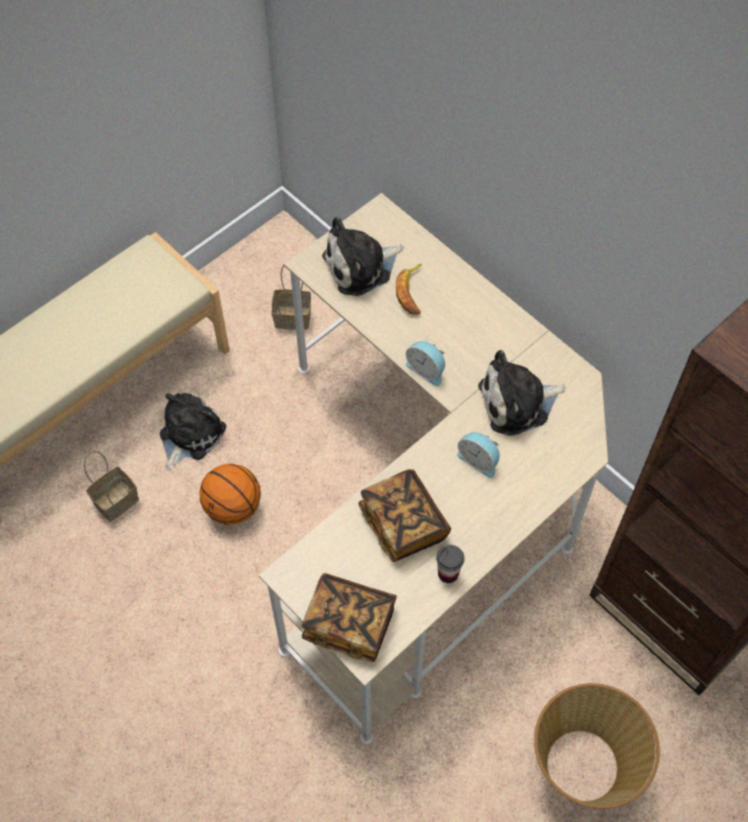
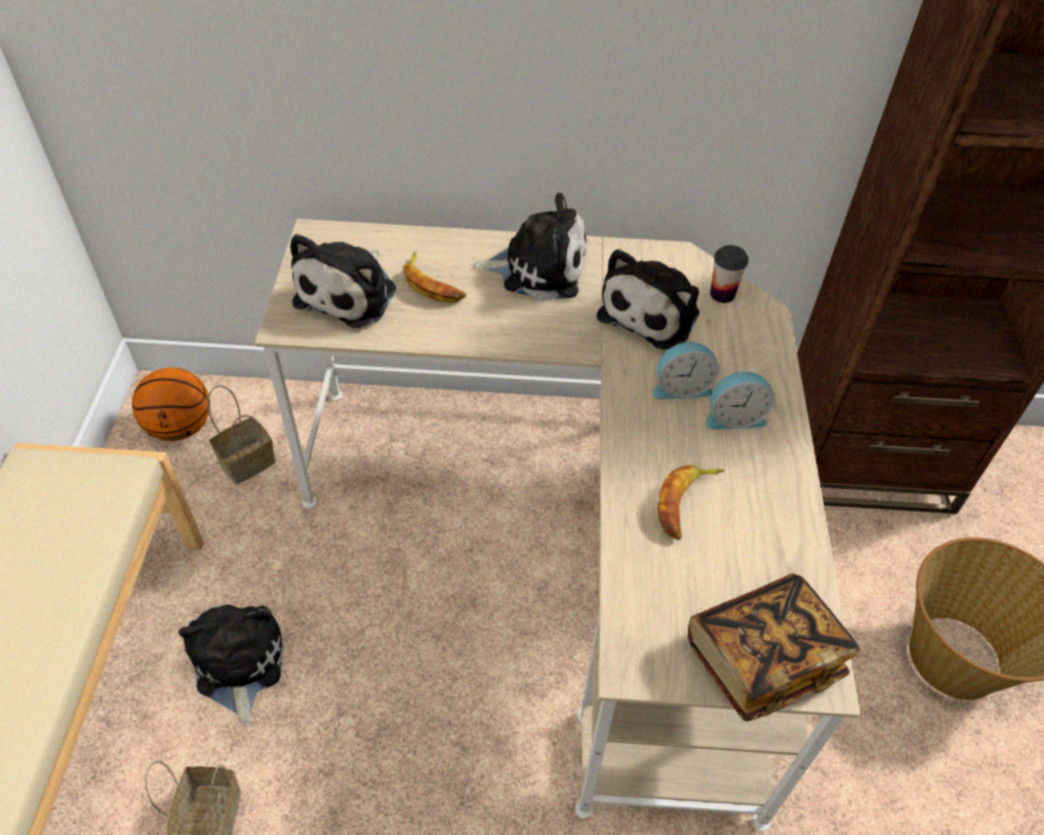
camera: 45 degrees left, 10 degrees down
basketball [200,464,261,525] -> basketball moved to [132,368,210,441]
book [358,469,451,562] -> banana [657,465,725,540]
alarm clock [406,341,445,386] -> alarm clock moved to [706,372,775,429]
cup [436,545,465,583] -> cup moved to [710,245,749,303]
none -> plush toy [472,193,587,300]

